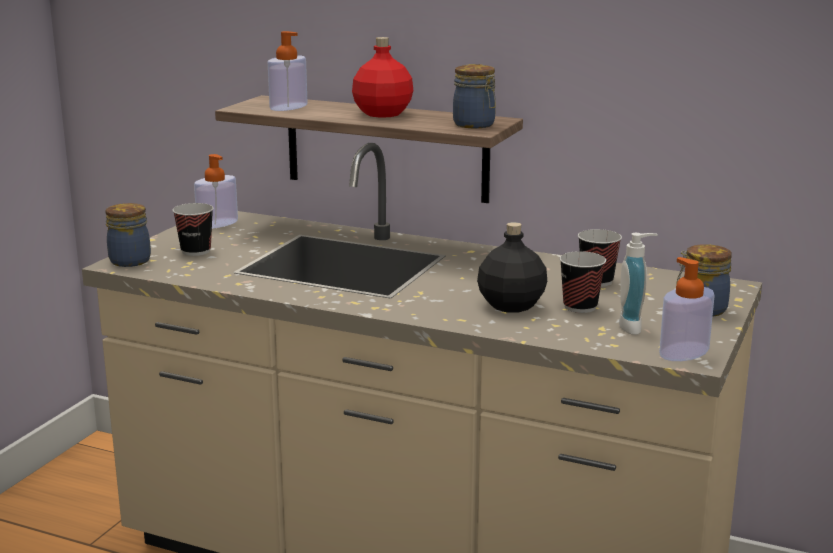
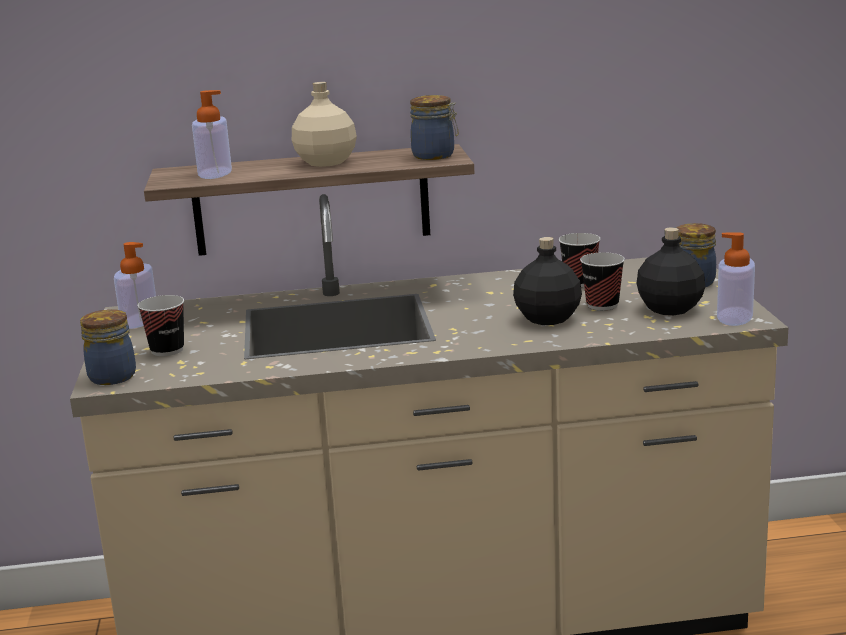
camera: 30 degrees left, 0 degrees up
red bottle [352,37,413,118] -> beige bottle [292,82,357,167]
soap dispenser [619,233,658,335] -> black bottle [636,227,705,315]

